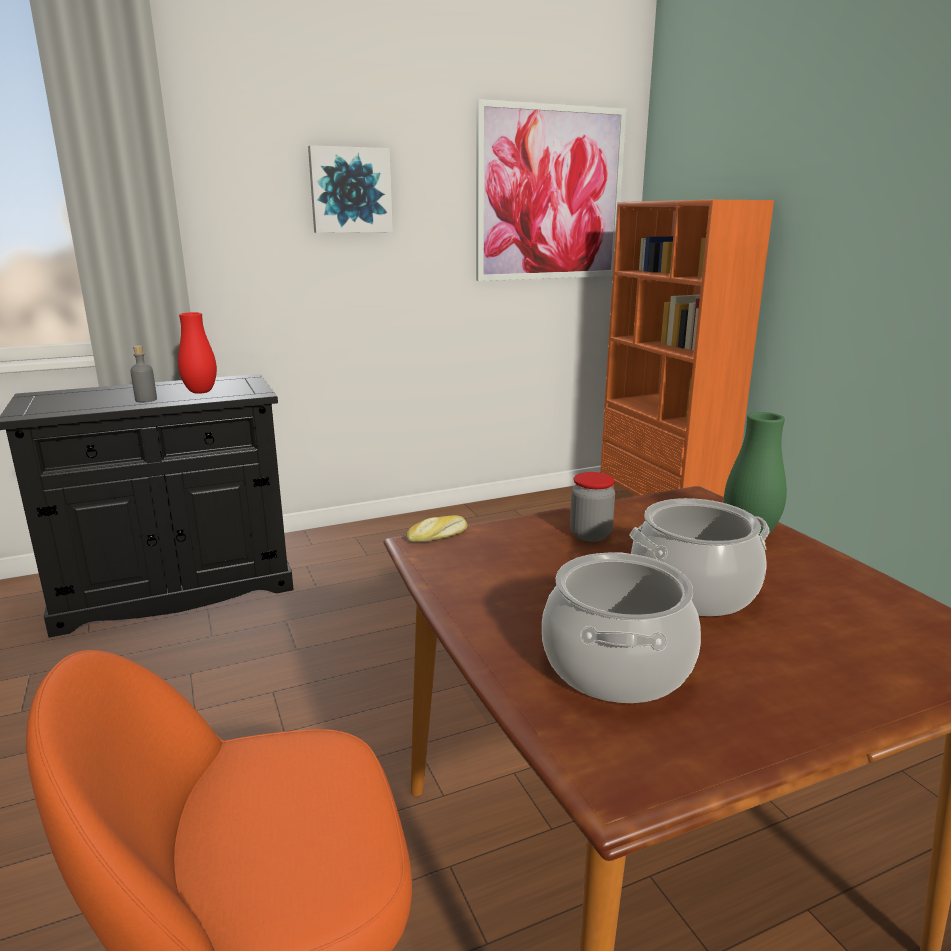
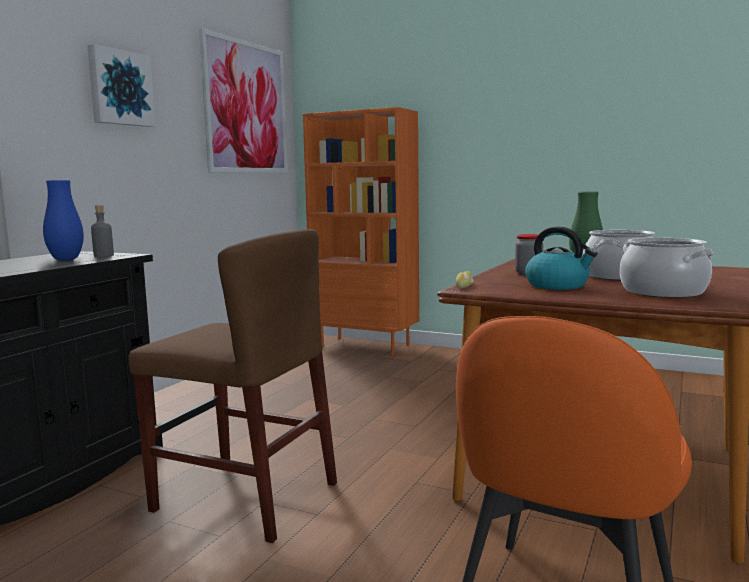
camera: 40 degrees left, 10 degrees down
grey bottle [130,345,157,403] -> grey bottle moved to [91,205,114,257]
red vase [178,312,217,394] -> blue vase [43,180,84,261]
none -> brown chair [129,229,337,543]
none -> kettle [525,226,597,290]

